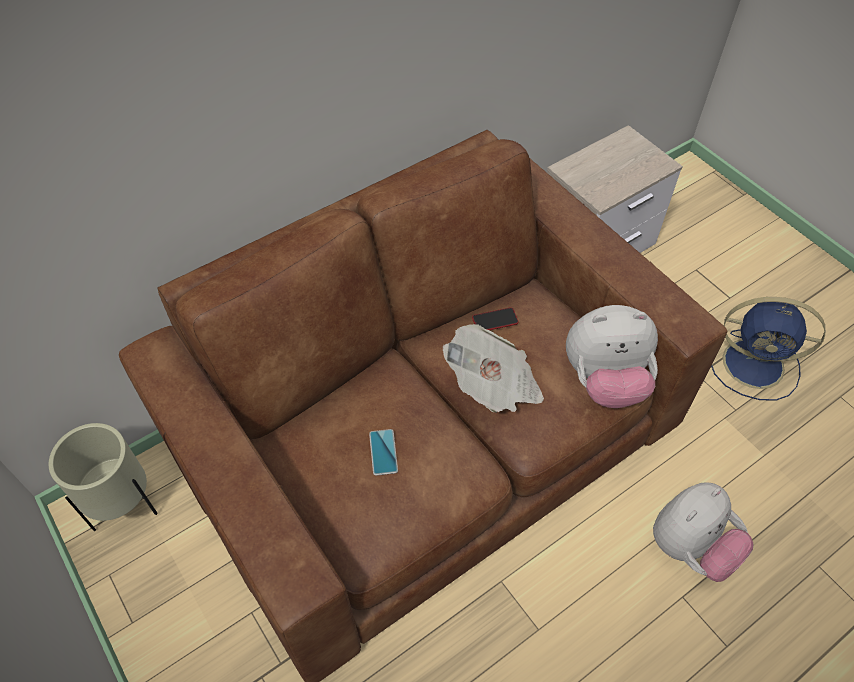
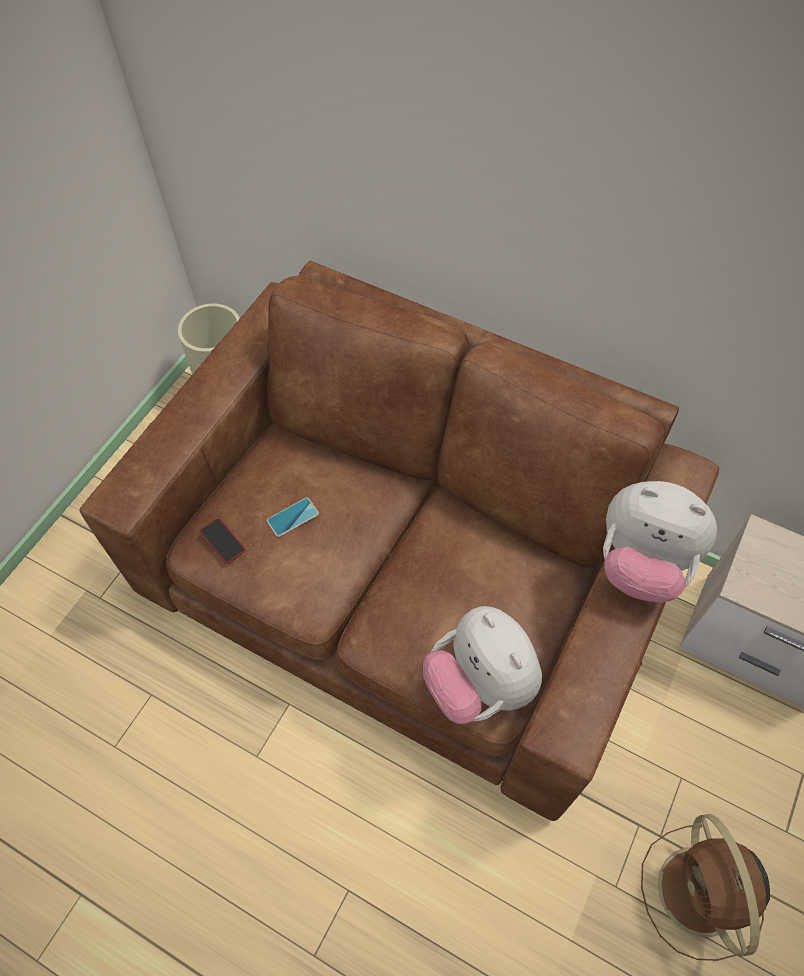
camera: 65 degrees right, 5 degrees up
newspaper [443,324,544,413] -> none
phone [472,307,519,330] -> phone moved to [200,518,245,564]
plush toy [653,482,754,582] -> plush toy moved to [603,481,717,603]
blue fan [711,297,825,401] -> brown fan [641,814,770,961]

